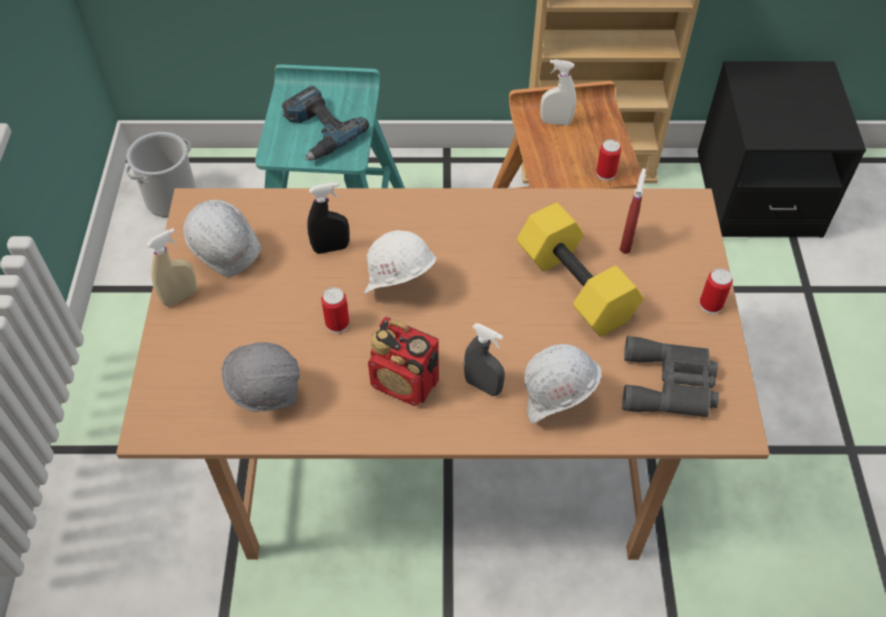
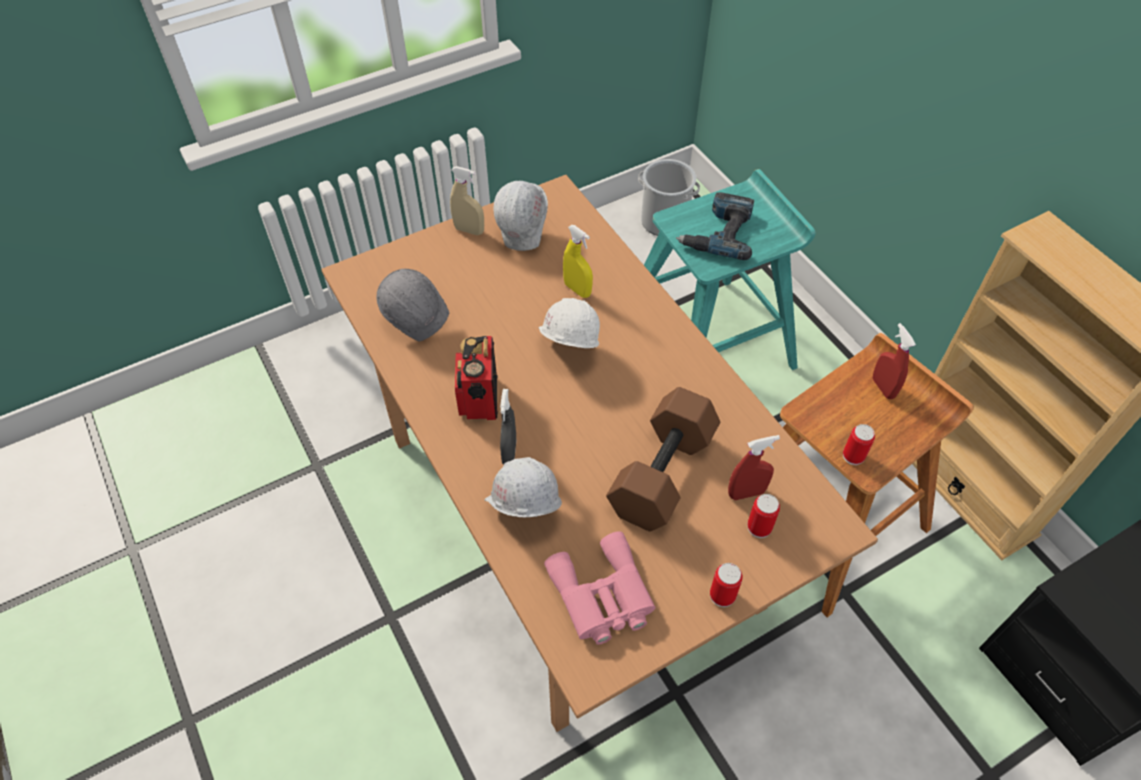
camera: 60 degrees right, 0 degrees up
black spray bottle [307,182,349,254] -> yellow spray bottle [563,225,593,298]
can [321,287,349,333] -> can moved to [747,494,780,538]
yellow dumbbell [517,202,643,337] -> brown dumbbell [606,387,720,531]
white spray bottle [540,60,576,126] -> red spray bottle [873,323,916,399]
grey binoculars [622,336,719,417] -> pink binoculars [544,531,655,645]

